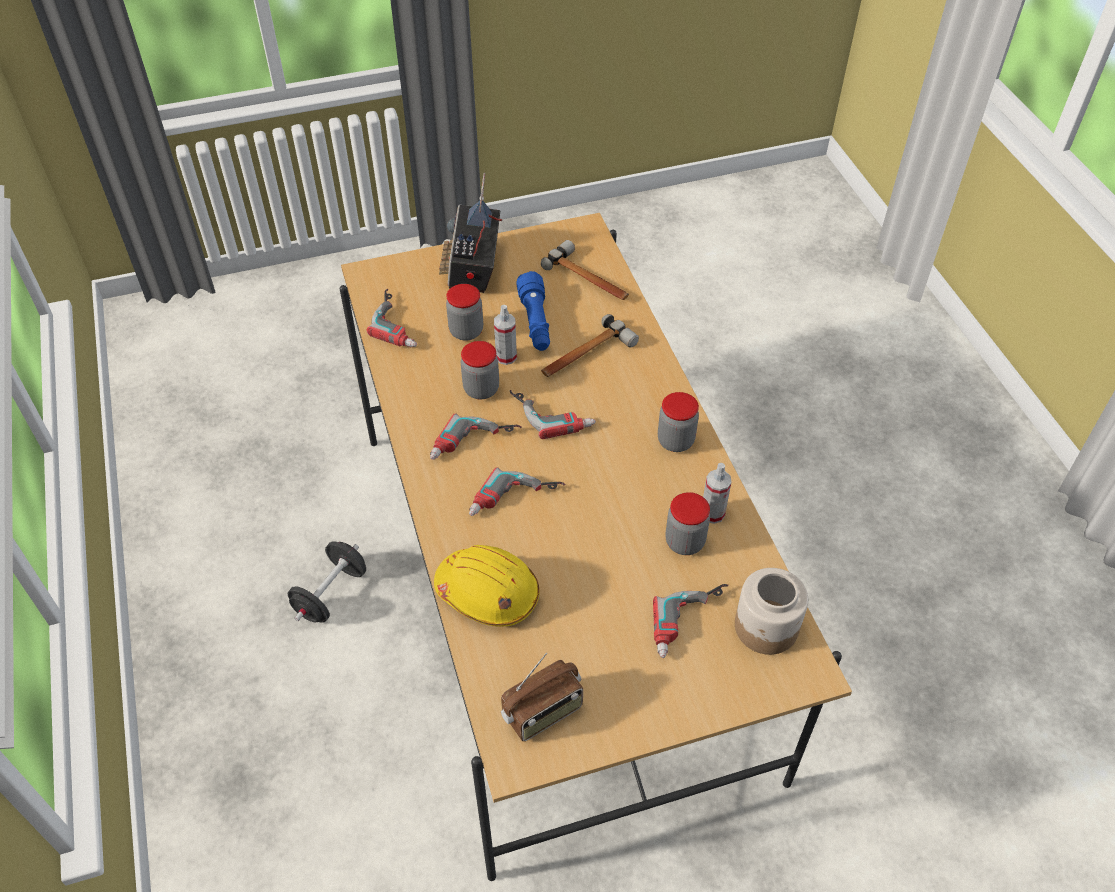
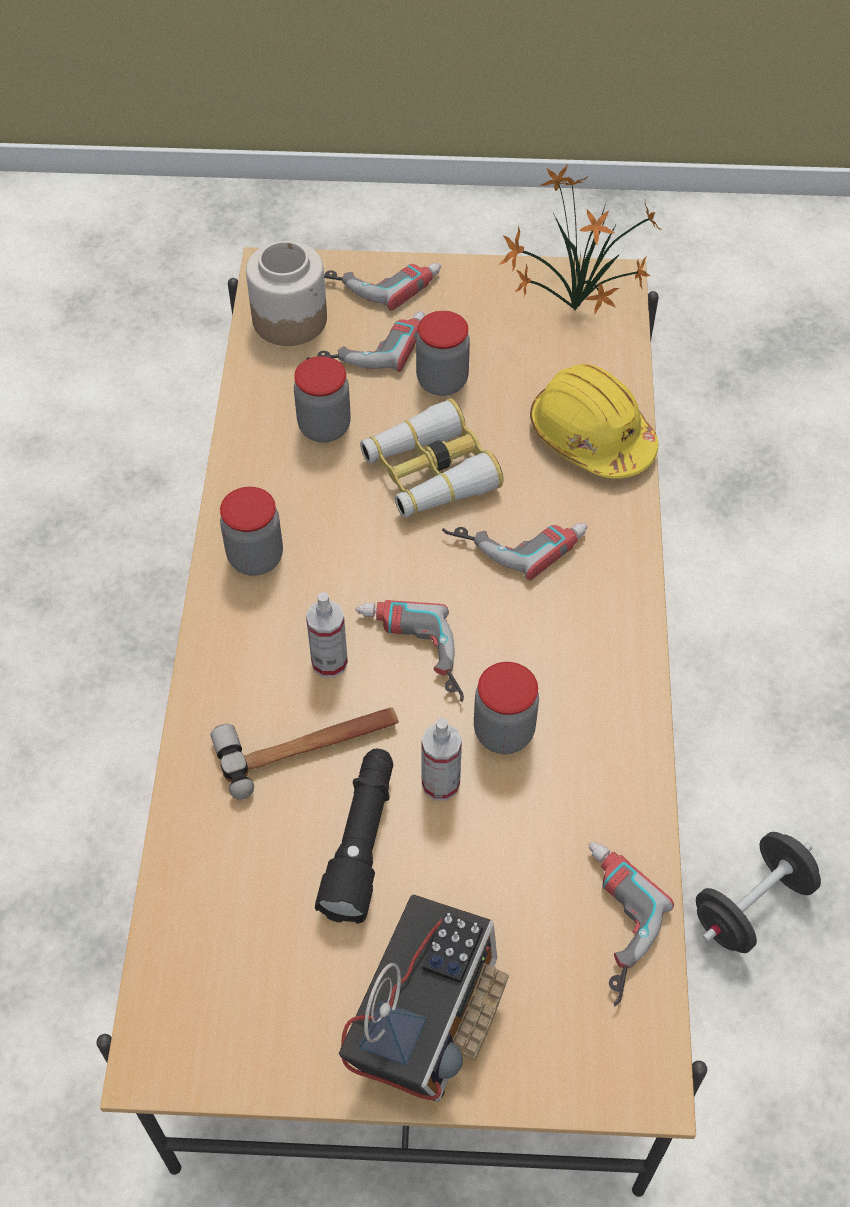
camera: 160 degrees left, 5 degrees up
power drill [430,414,522,460] -> power drill moved to [324,263,441,311]
jar [446,284,483,341] -> jar moved to [416,311,470,396]
radio [501,653,583,741] -> potted plant [499,164,661,314]
blue flashlight [516,271,550,351] -> black flashlight [315,749,393,924]
hammer [541,240,629,300] -> none
spray bottle [703,463,731,524] -> spray bottle moved to [306,592,348,677]
none -> binoculars [360,398,503,518]

